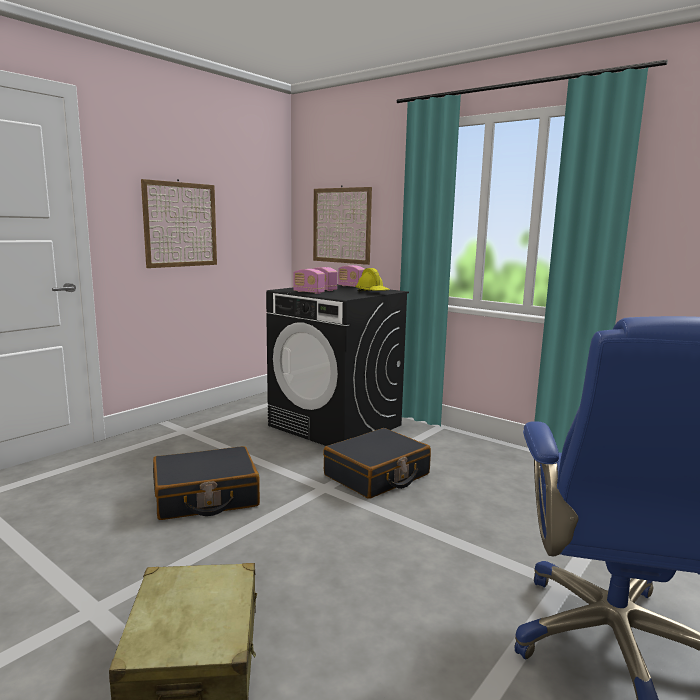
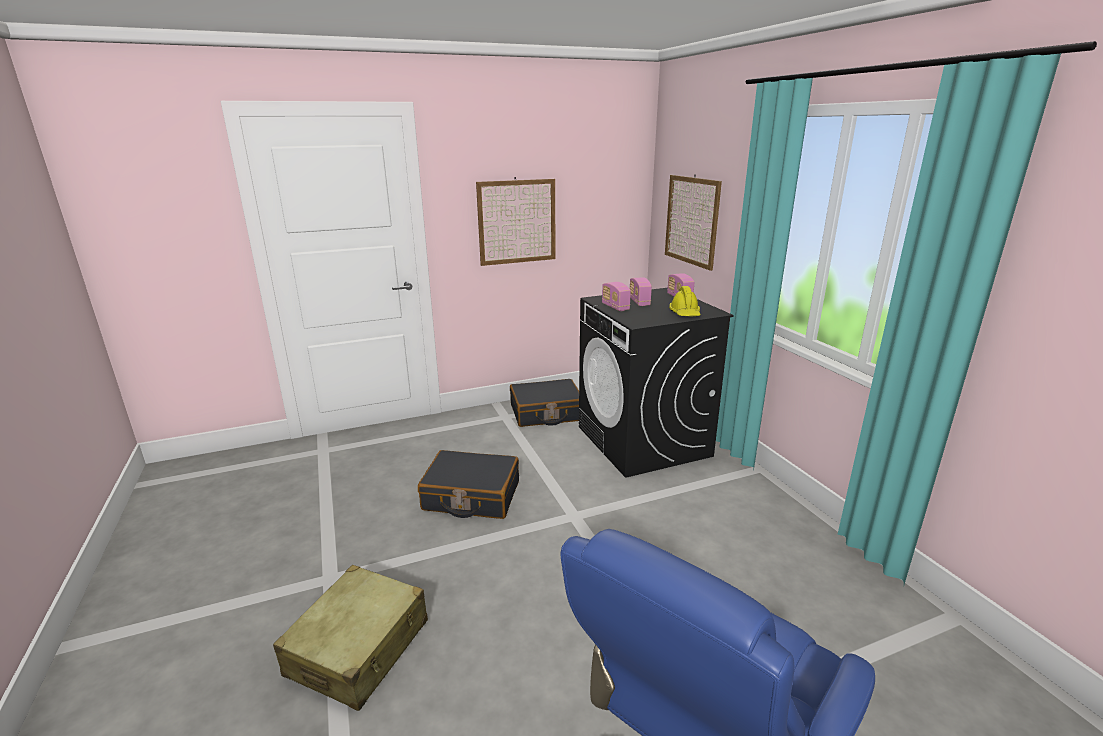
camera: 30 degrees right, 10 degrees up
black suitcase [323,428,431,499] -> black suitcase moved to [510,379,580,427]

